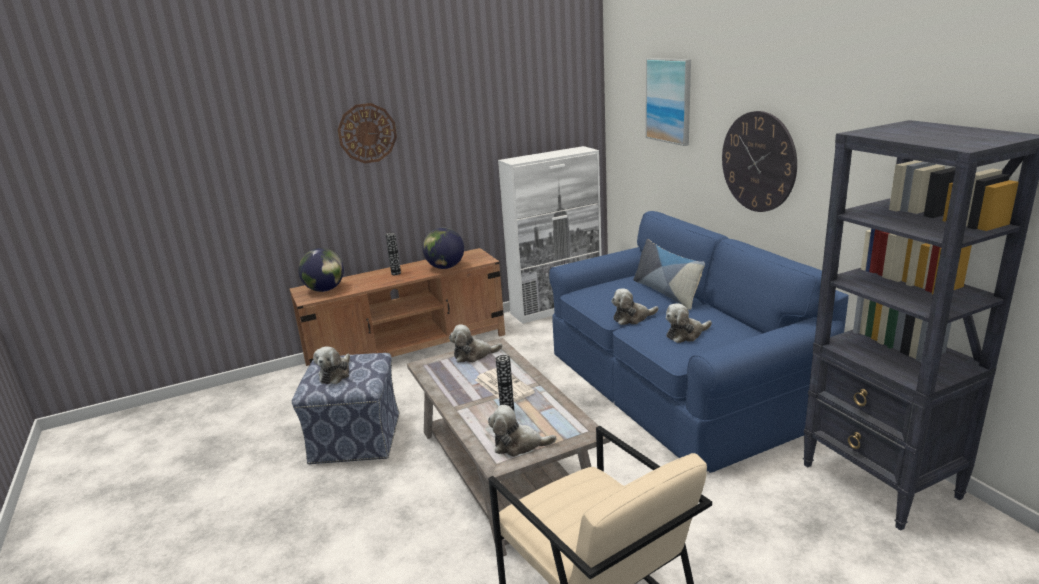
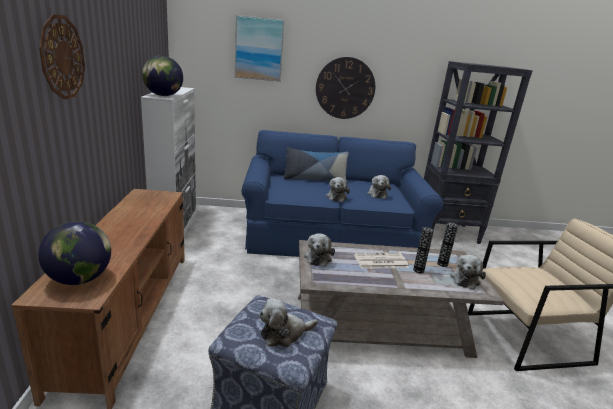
camera: 70 degrees left, 0 degrees up
plush toy [313,346,350,384] -> plush toy turned 120 degrees clockwise [259,298,318,347]
vase [386,233,401,275] -> vase moved to [437,222,458,267]
globe [423,227,464,269] -> globe moved to [142,55,183,96]

